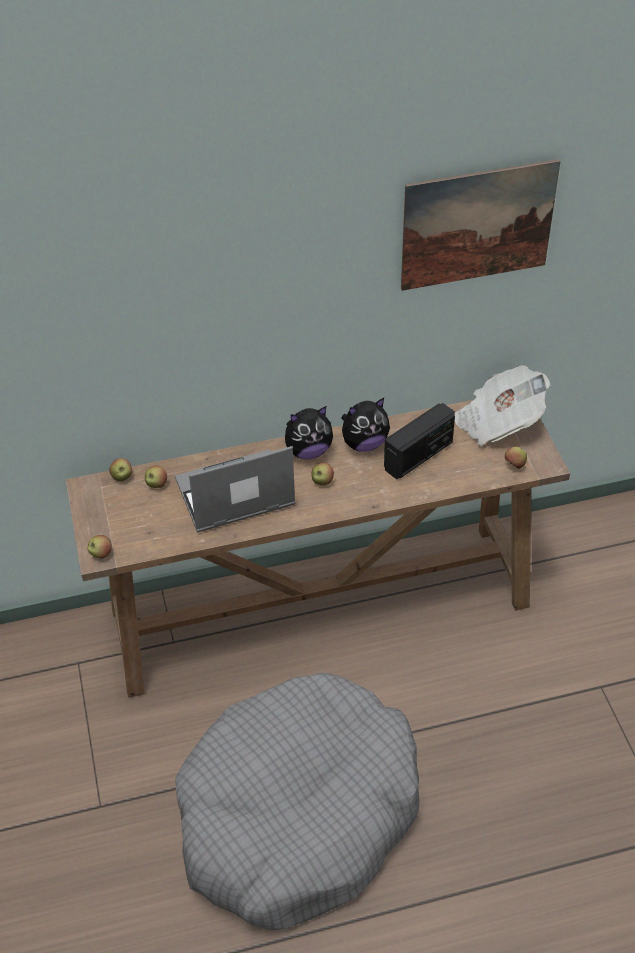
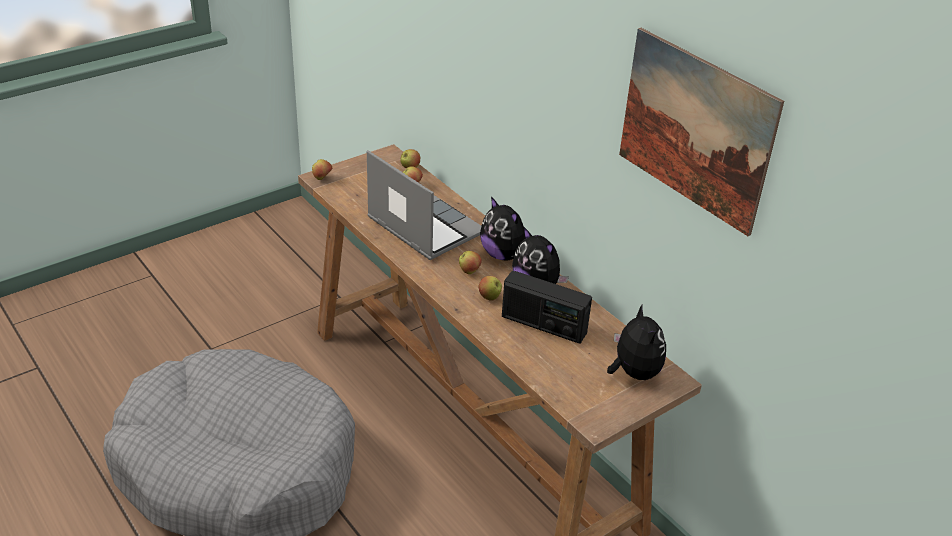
camera: 65 degrees right, 10 degrees down
newspaper [455,366,551,446] -> plush toy [607,305,666,380]
apple [505,447,527,469] -> apple moved to [479,276,502,300]

